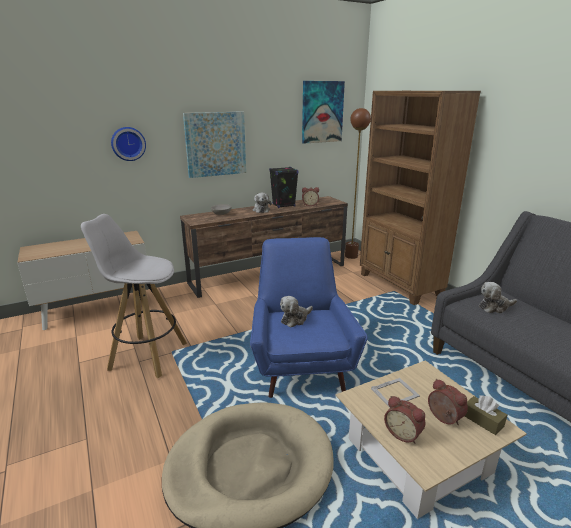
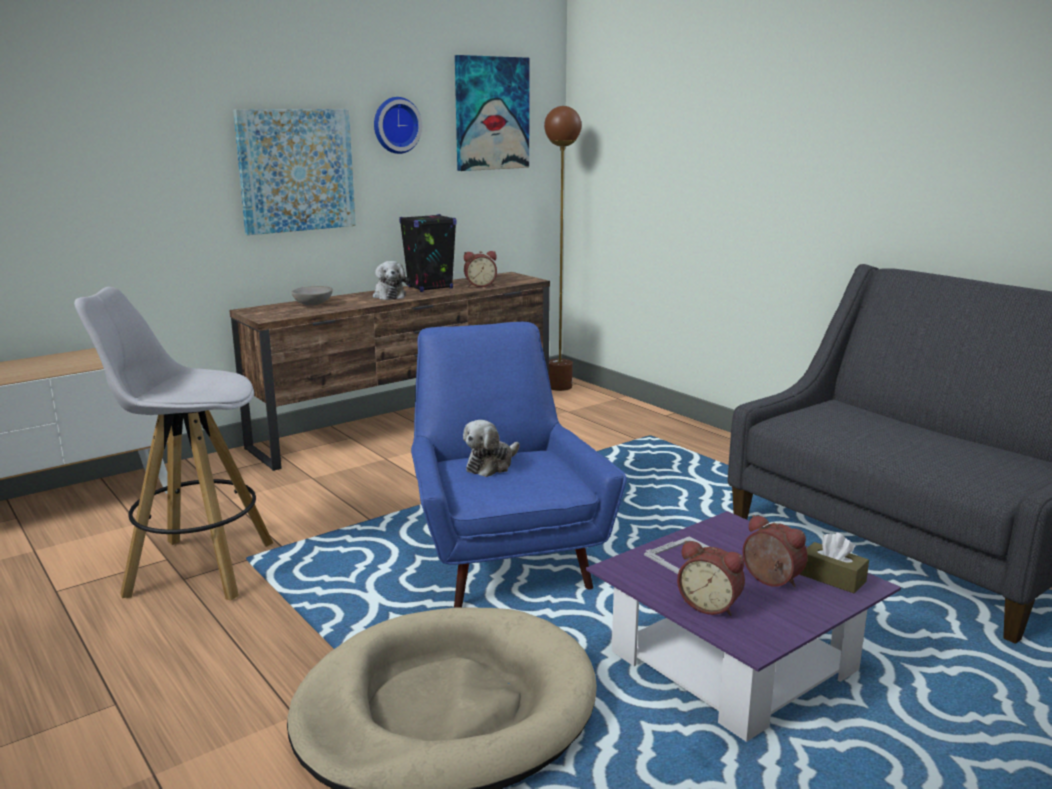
camera: 10 degrees left, 5 degrees down
wall clock [111,127,146,161] -> wall clock moved to [374,97,422,154]
beige coffee table [336,360,527,519] -> purple coffee table [586,511,901,742]
brown bookcase [360,91,481,305] -> none
plush toy [479,282,517,313] -> none

